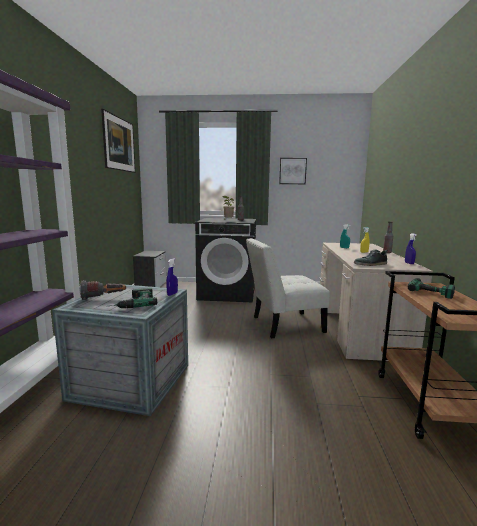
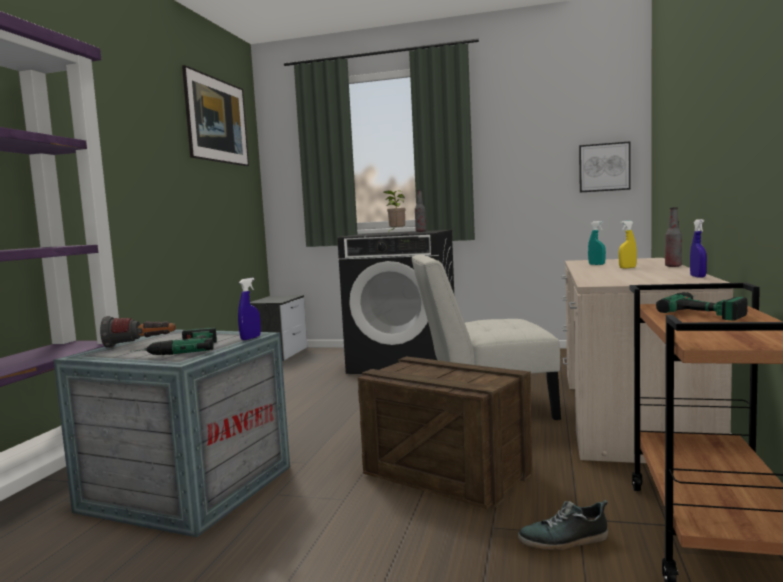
camera: 10 degrees right, 5 degrees down
picture [279,158,307,184] -> picture moved to [579,141,631,192]
shoe [354,249,388,266] -> shoe moved to [518,500,608,550]
none -> crate [358,357,532,509]

